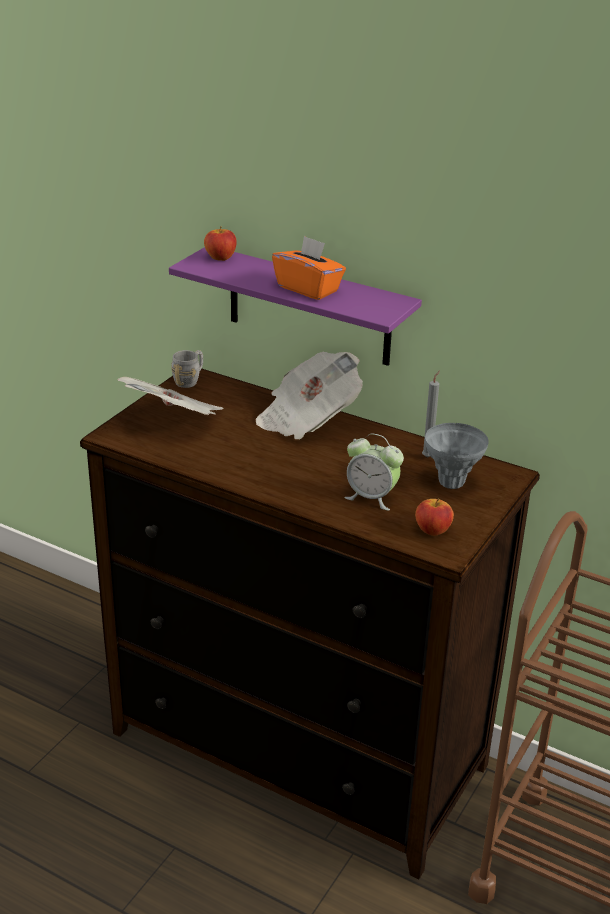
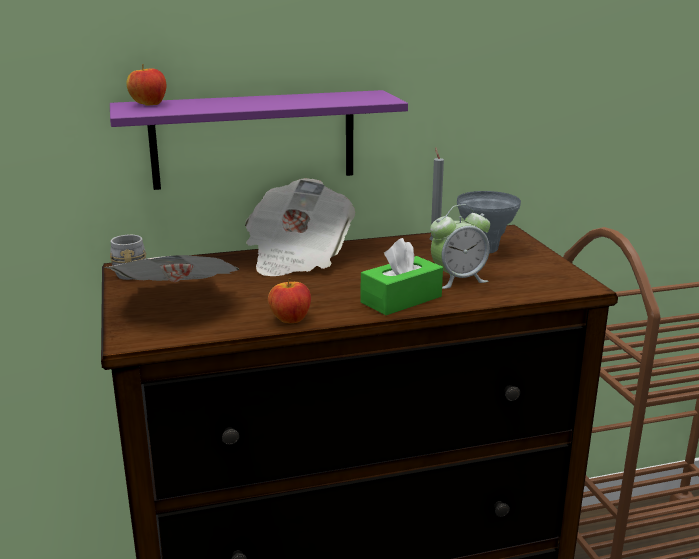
camera: 45 degrees left, 10 degrees down
orange tissue box [272,236,346,300] -> none
apple [415,498,454,536] -> apple moved to [268,278,311,323]
none -> green tissue box [361,238,443,315]

